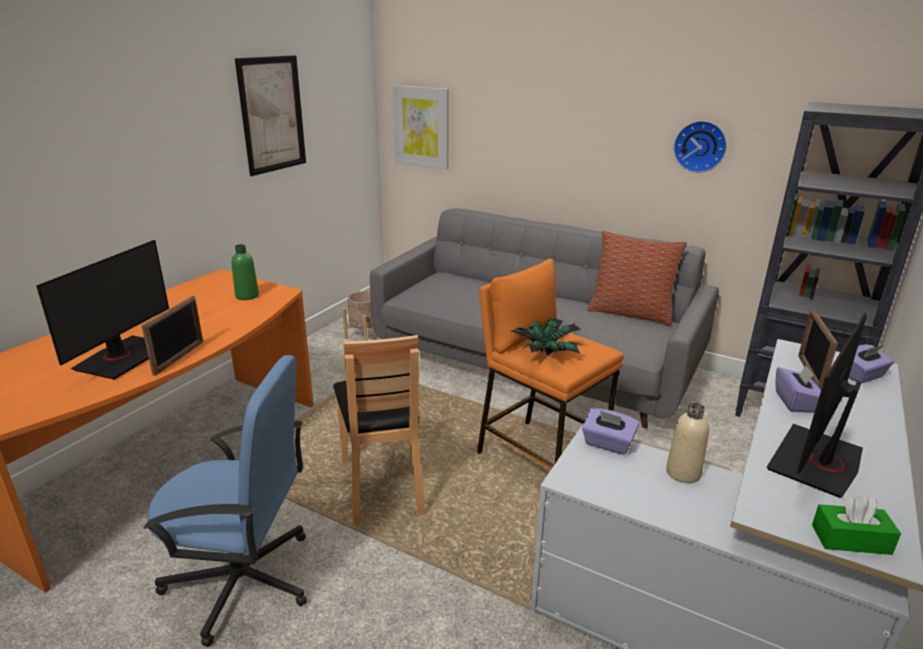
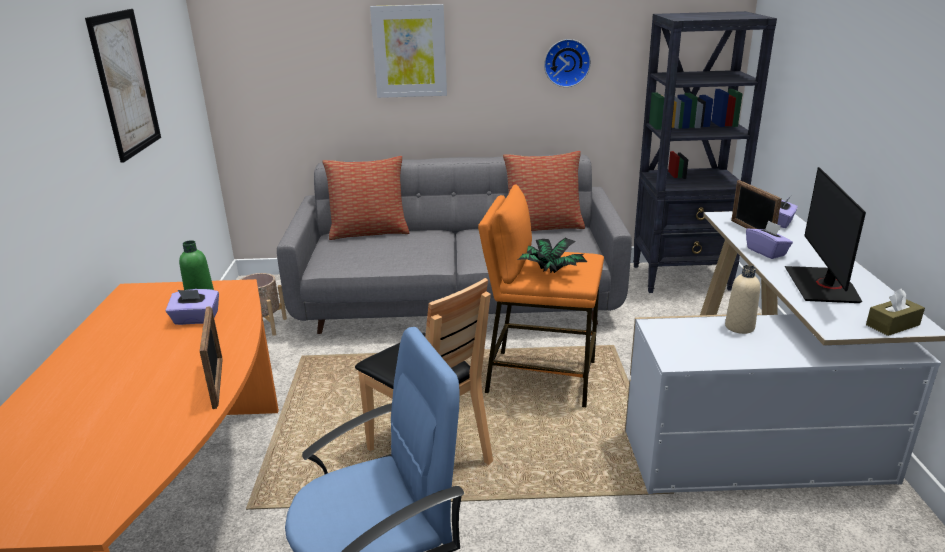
camera: 30 degrees left, 0 degrees up
monitor [36,240,169,380] -> none
picture [393,85,449,170] -> picture moved to [370,4,447,98]
purple tissue box [582,408,639,455] -> purple tissue box moved to [166,289,219,325]
green tissue box [812,495,901,555] -> brown tissue box [866,288,925,336]
none -> pillow [322,156,409,240]

